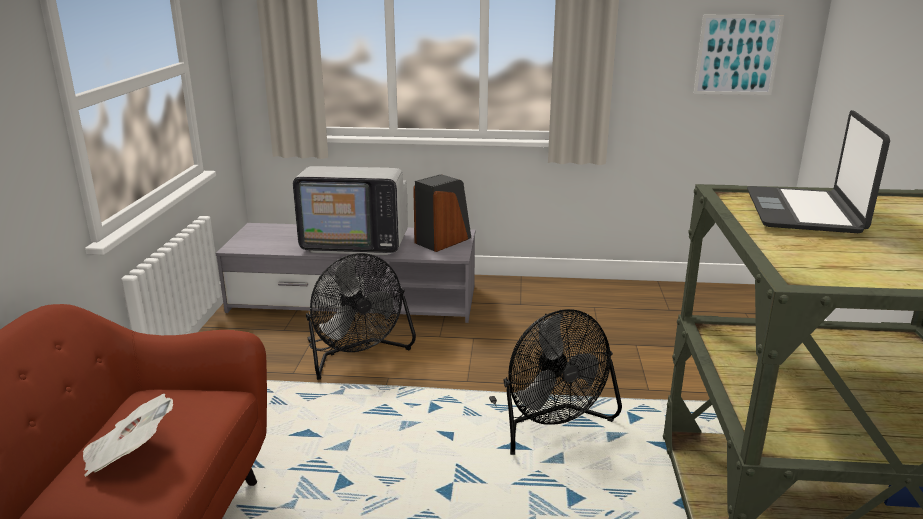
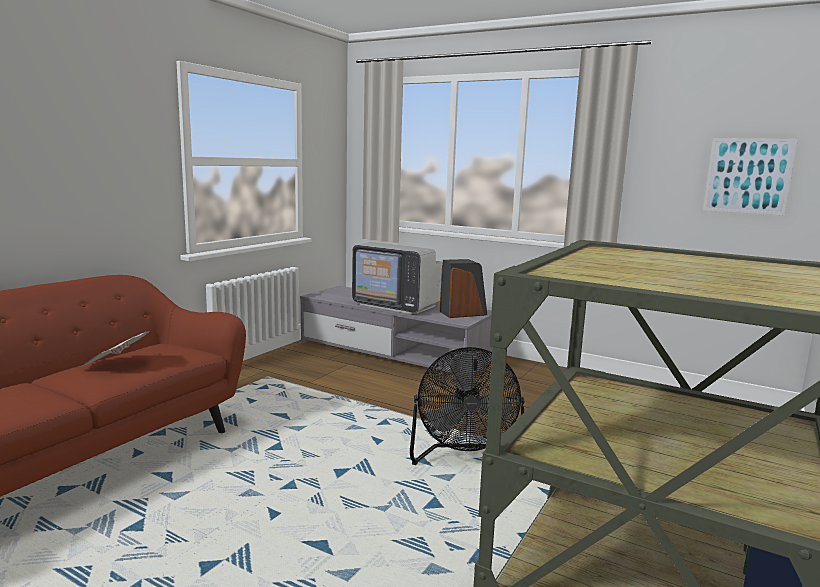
camera: 25 degrees right, 10 degrees down
black fan [306,253,416,380] -> none
laptop [747,110,890,233] -> none

